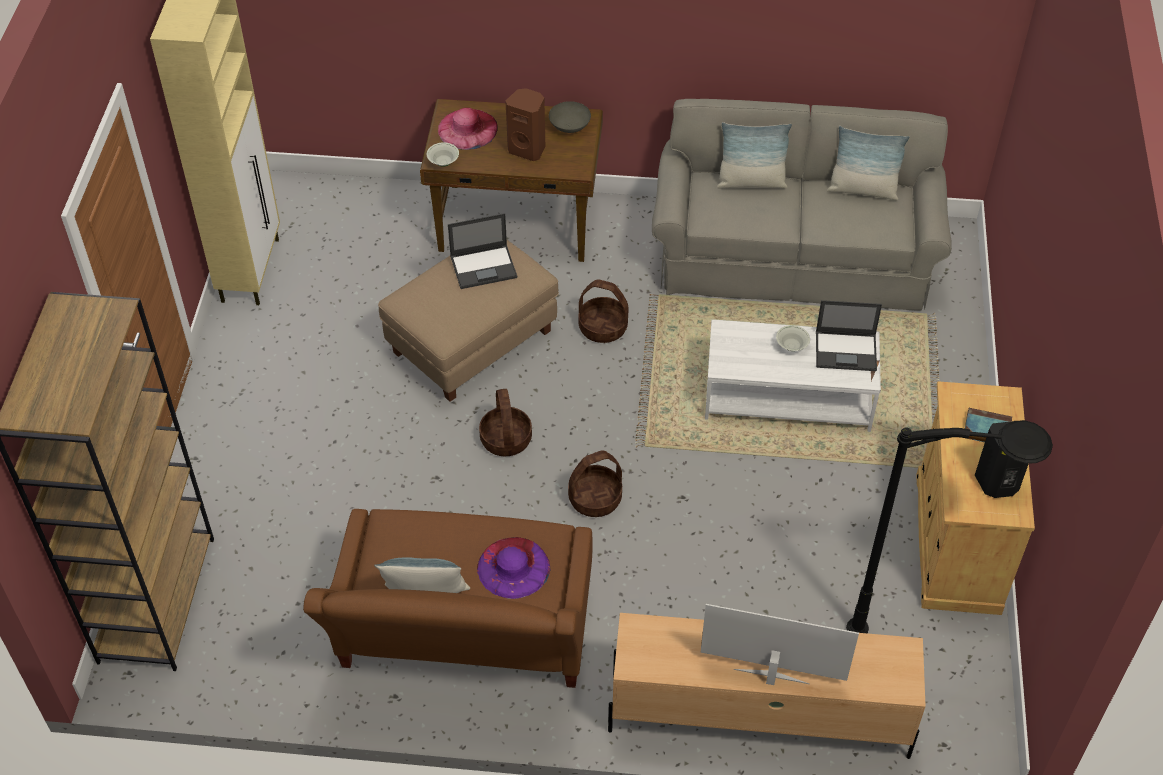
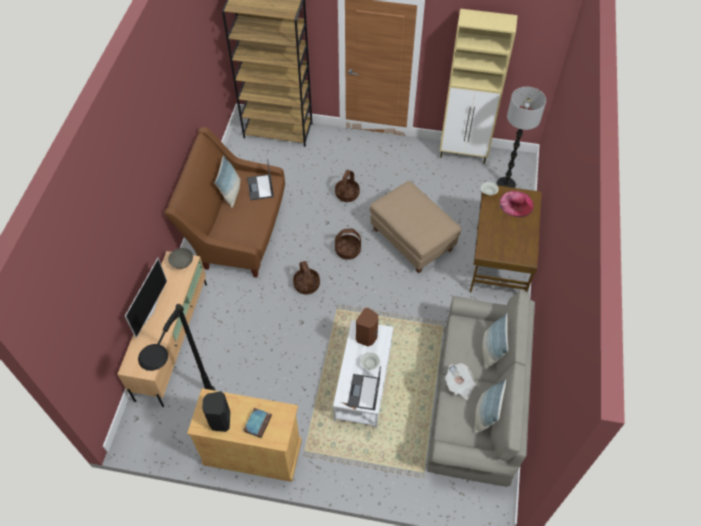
camera: 95 degrees right, 5 degrees up
laptop [448,213,517,289] -> laptop moved to [247,159,274,200]
purple hat [477,537,550,599] -> none
brown speaker [506,88,545,161] -> brown speaker moved to [356,308,378,346]
grey bowl [549,101,591,133] -> grey bowl moved to [168,248,193,269]
basket [578,279,629,343] -> basket moved to [335,170,360,202]
none -> newspaper [445,363,476,400]
none -> floor lamp [496,87,546,188]

